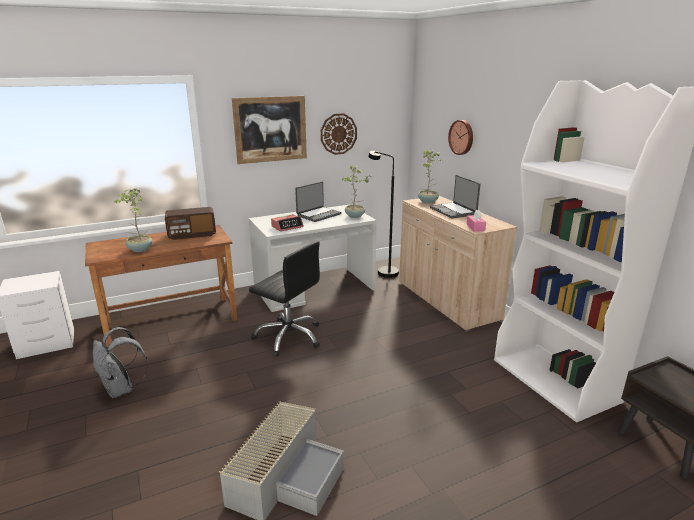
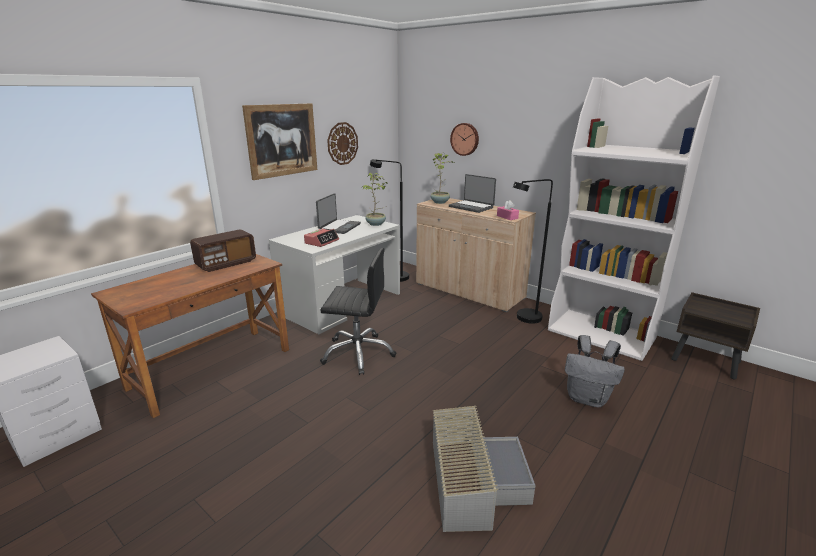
camera: 25 degrees left, 0 degrees up
grey backpack [93,327,148,398] -> grey backpack moved to [565,335,625,407]
potted plant [114,188,152,252] -> none
none -> black floor lamp [513,179,553,324]

